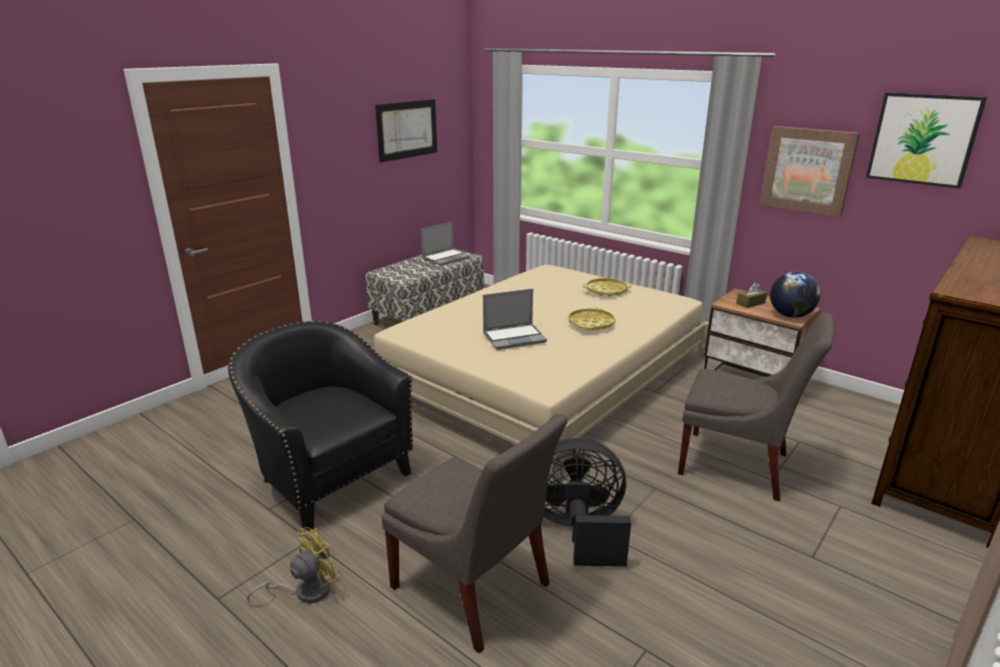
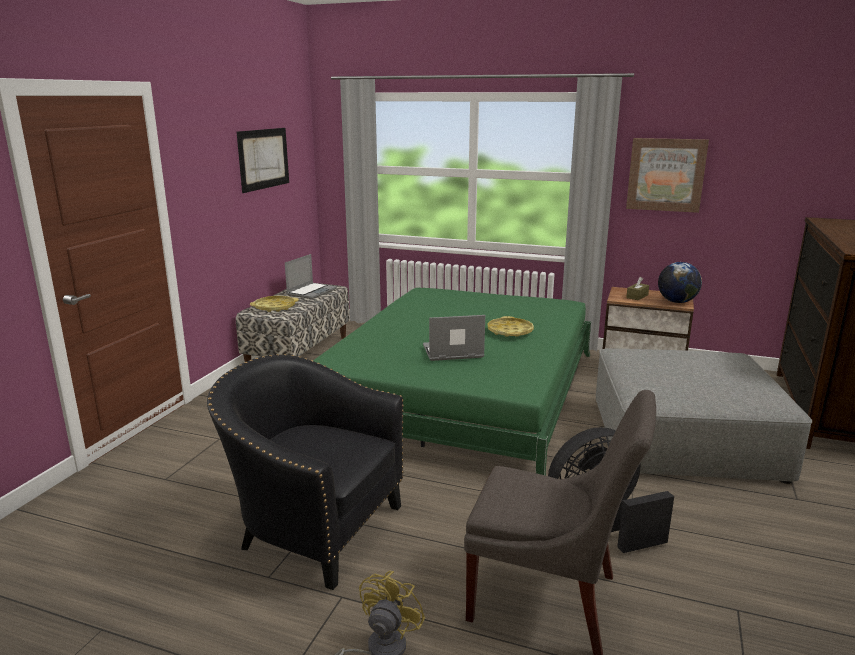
camera: 20 degrees left, 5 degrees down
beige bed [374,265,709,485] -> green bed [313,288,591,476]
laptop [483,289,547,350] -> laptop turned 150 degrees counterclockwise [423,315,485,361]
yellow tray [582,278,632,297] -> yellow tray moved to [250,296,299,312]
grey chair [678,313,835,501] -> grey ottoman [596,348,812,484]
picture [866,92,987,189] -> none

